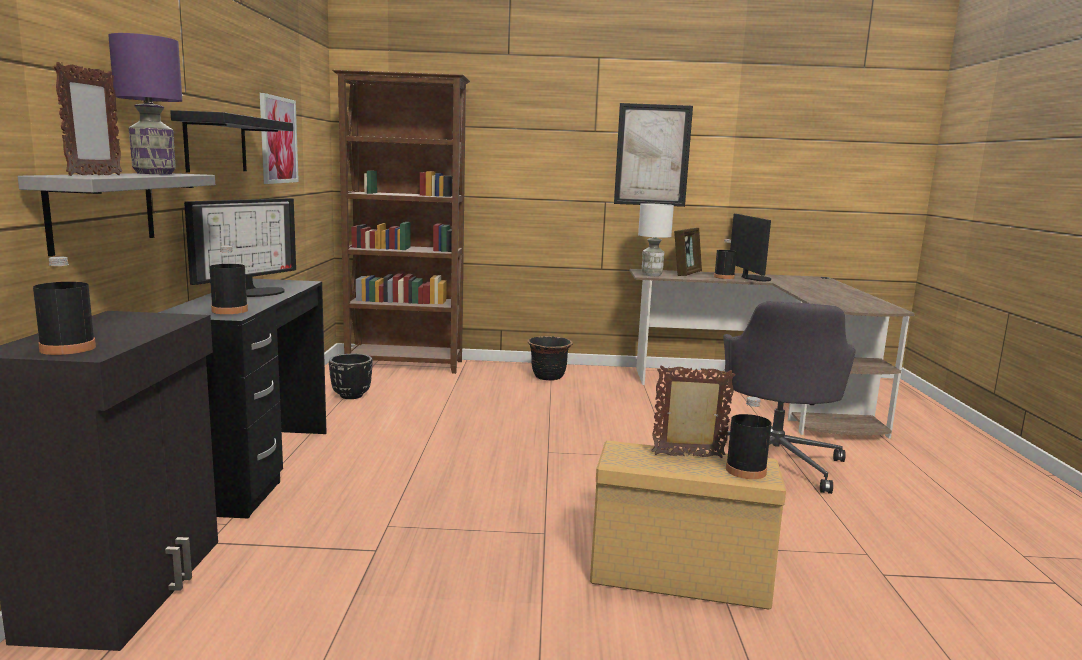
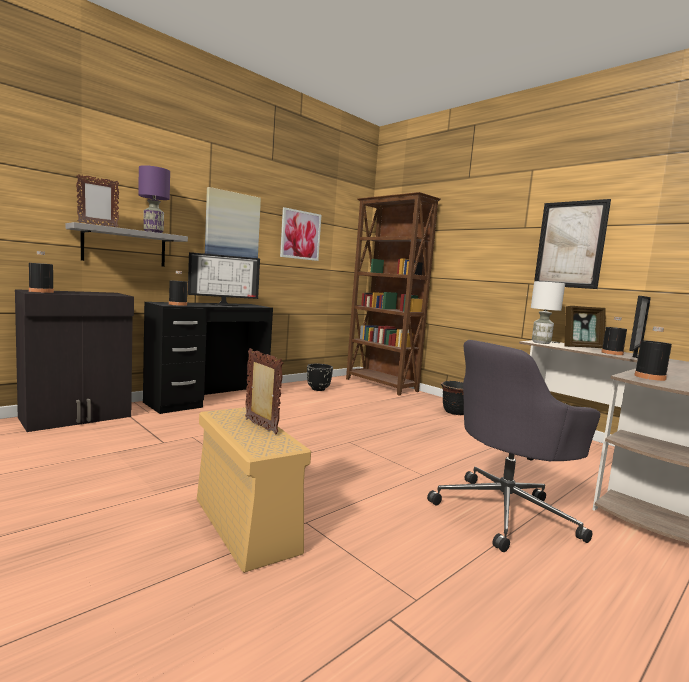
camera: 45 degrees right, 5 degrees down
black shelf [170,110,293,173] -> picture [205,187,261,258]
black bottle [726,397,771,479] -> black bottle moved to [634,327,672,381]

